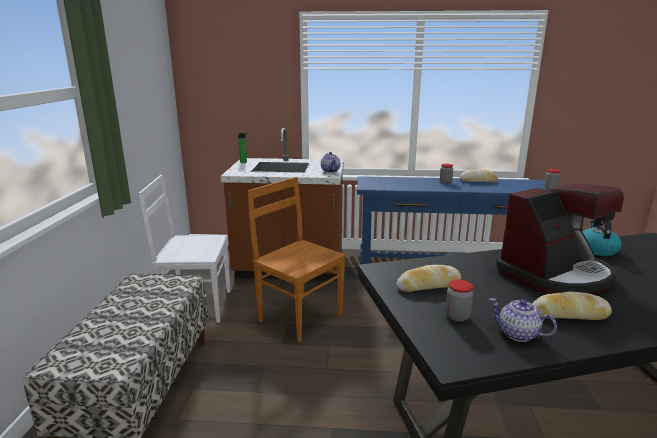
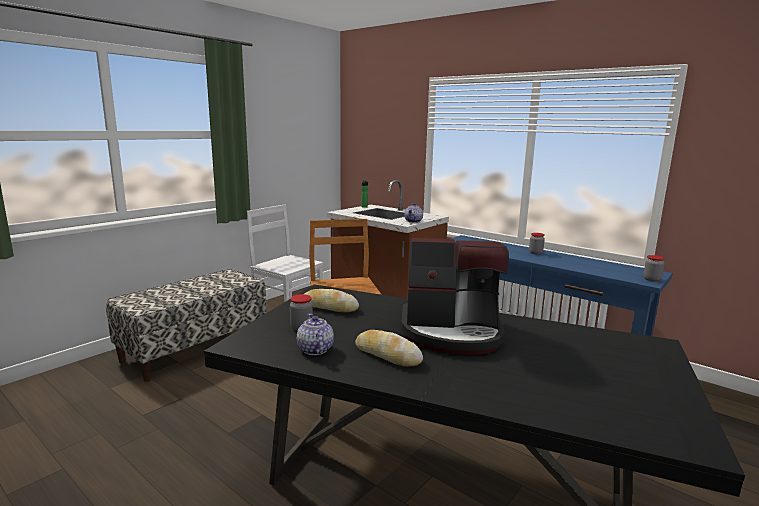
camera: 35 degrees right, 5 degrees down
bread [460,169,498,182] -> none
kettle [582,219,622,256] -> none

